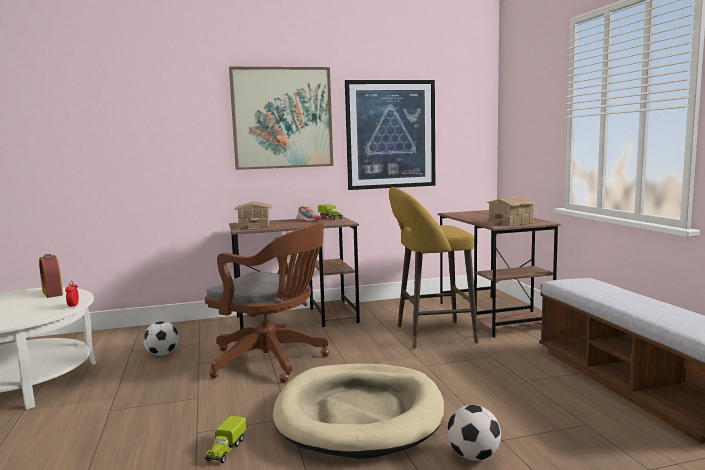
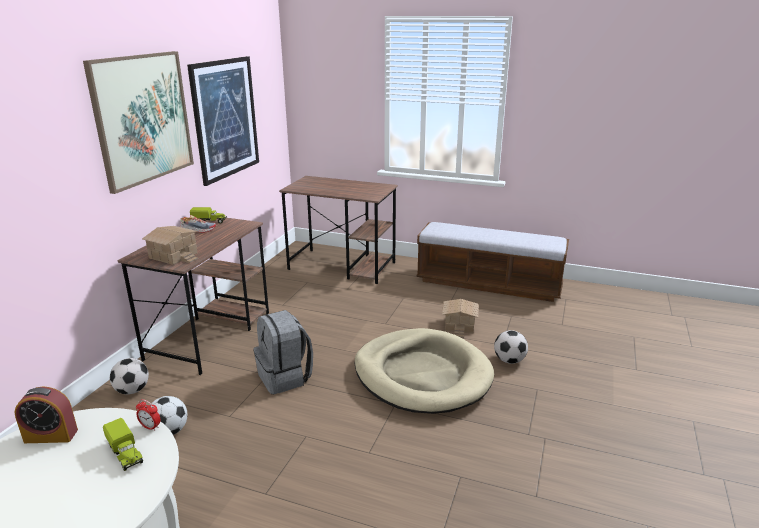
camera: 55 degrees left, 15 degrees up
toy truck [204,416,247,463] -> toy truck moved to [103,418,143,471]
brown office chair [205,223,329,383] -> grey backpack [254,310,313,394]
yellow stool [389,187,479,348] -> none
toy house [486,197,536,226] -> toy house moved to [442,299,478,338]
none -> football [110,358,149,394]

